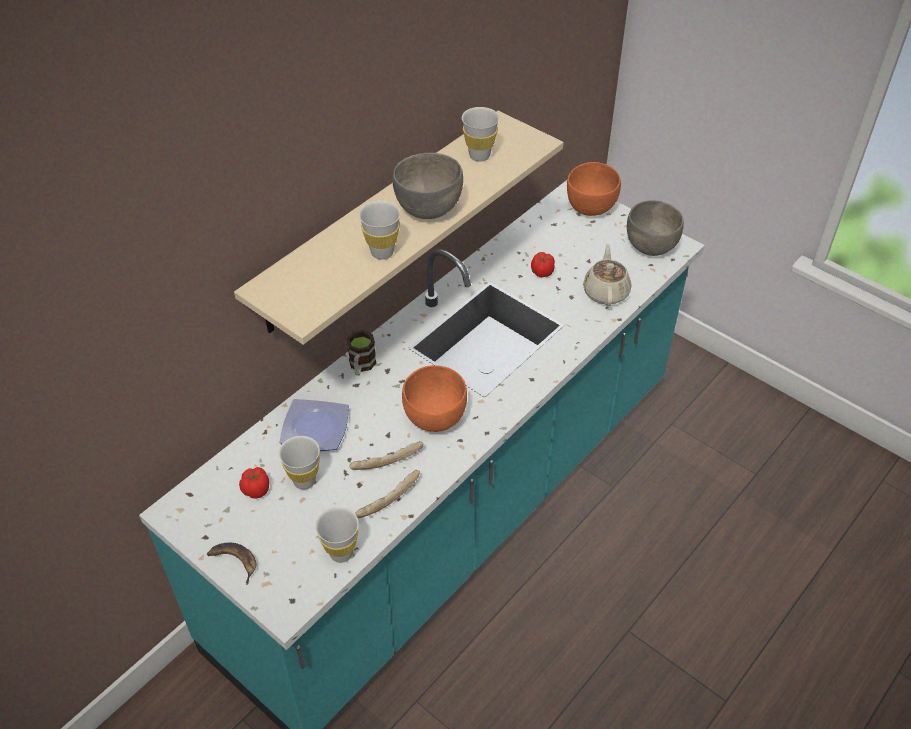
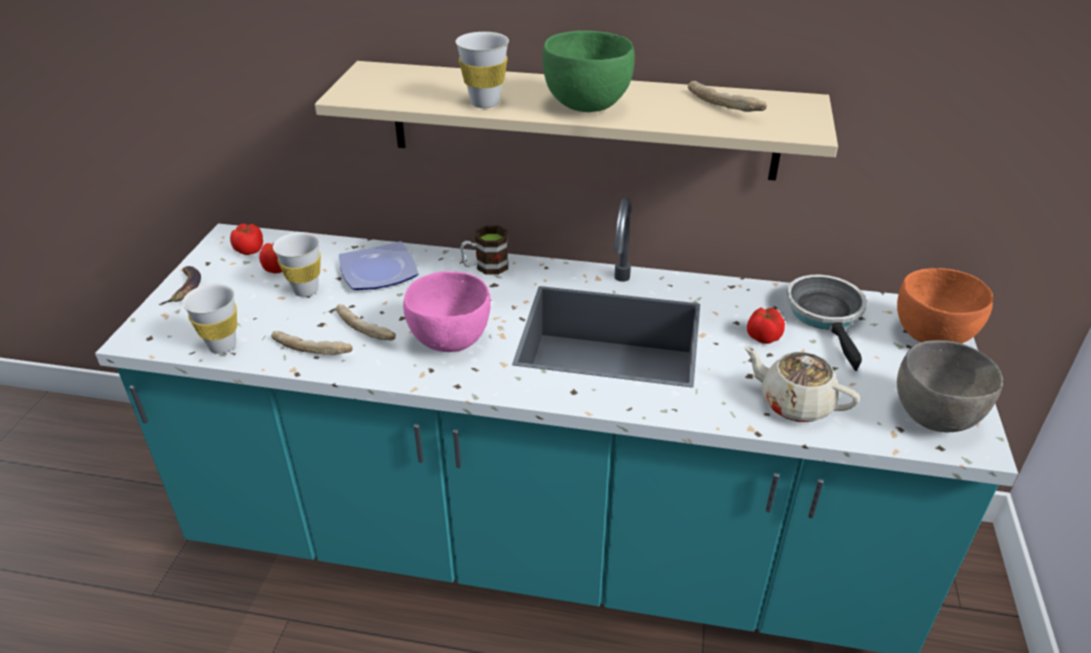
camera: 60 degrees right, 10 degrees down
grey bowl [392,153,463,219] -> green bowl [543,31,635,112]
orange bowl [402,365,467,432] -> pink bowl [403,271,491,352]
white cup [462,107,499,162] -> bread [688,81,767,112]
beige teapot [583,244,631,306] -> beige teapot turned 120 degrees counterclockwise [744,346,860,422]
none -> tomato [230,224,263,255]
none -> frying pan [786,275,867,371]

